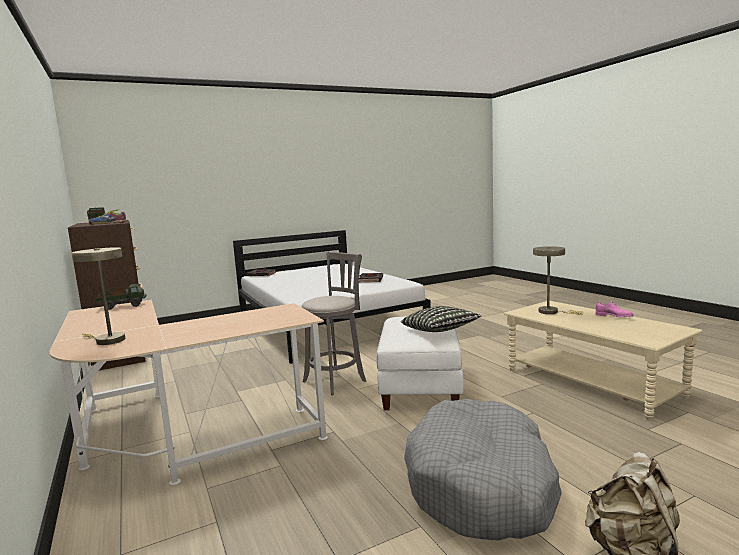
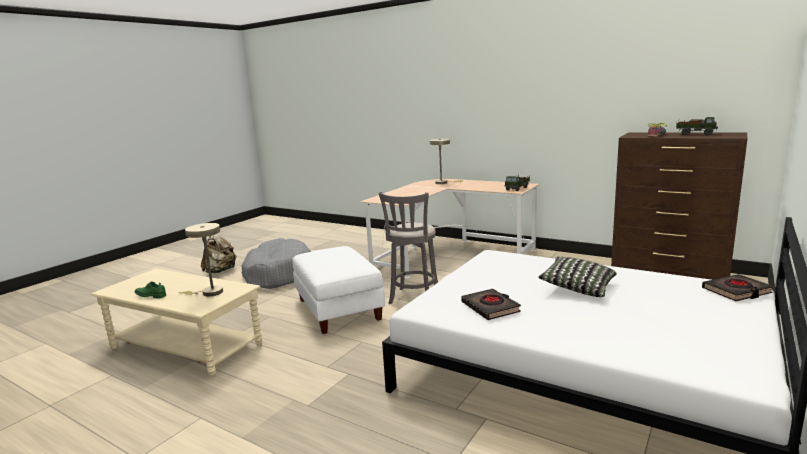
camera: 150 degrees right, 5 degrees up
pillow [401,306,481,332] -> pillow moved to [538,257,617,297]
pink shoe [596,300,634,317] -> green shoe [135,281,166,298]

